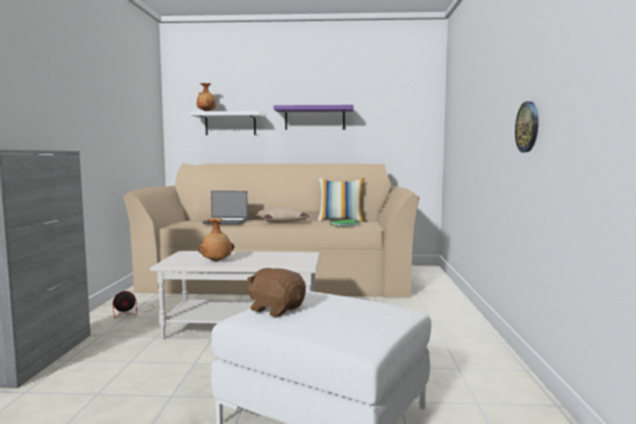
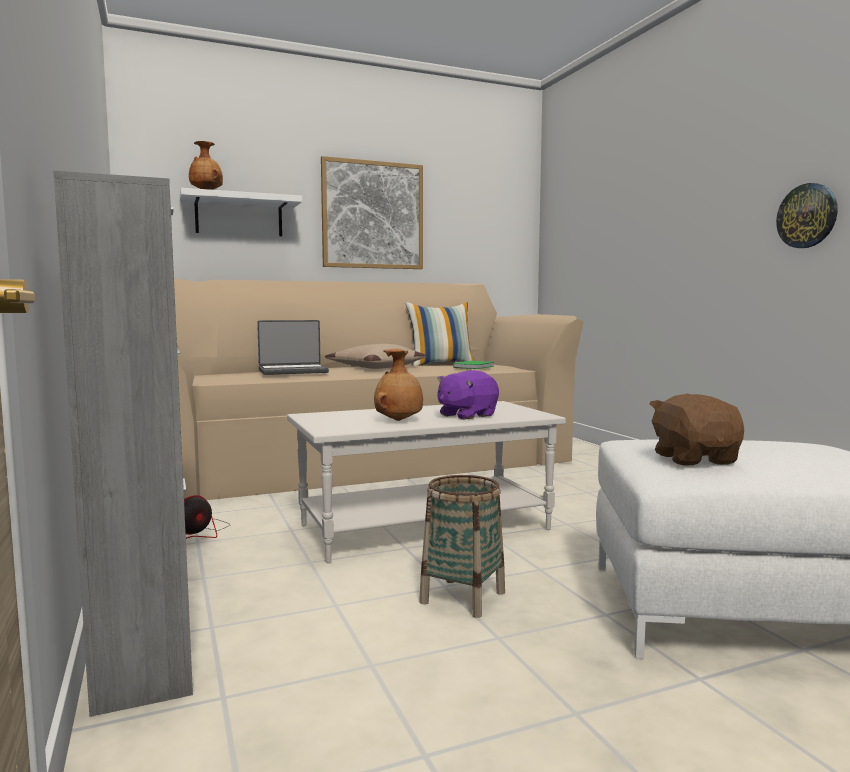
camera: 25 degrees left, 0 degrees up
brown plush toy [247,268,306,317] -> brown plush toy turned 75 degrees clockwise [650,394,744,465]
purple shelf [273,105,354,130] -> picture [321,156,423,269]
none -> basket [419,475,505,618]
none -> purple plush toy [437,370,499,420]

